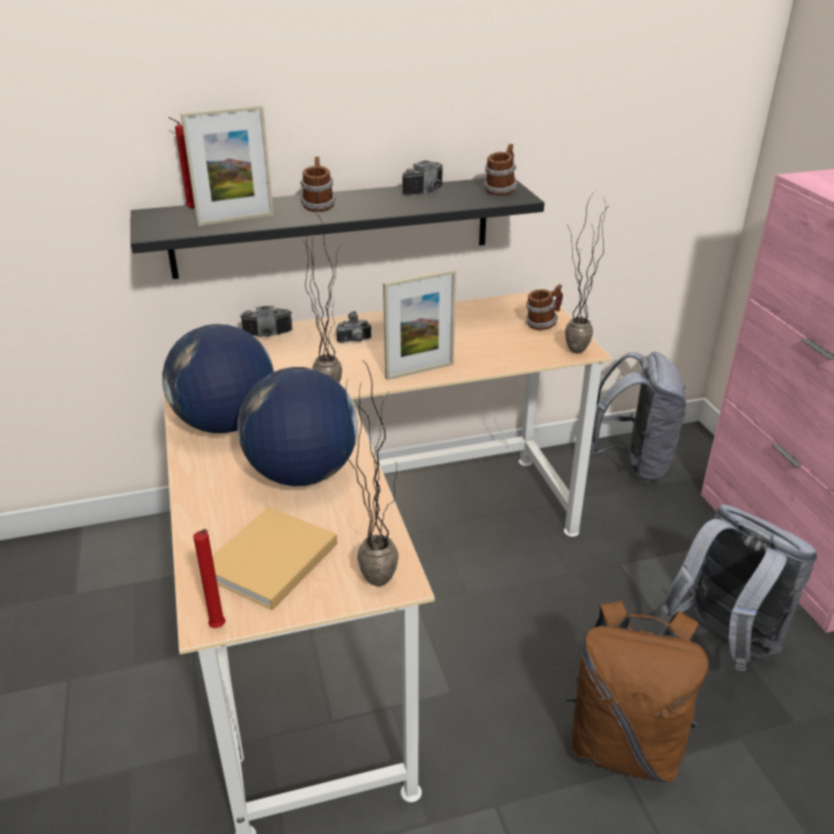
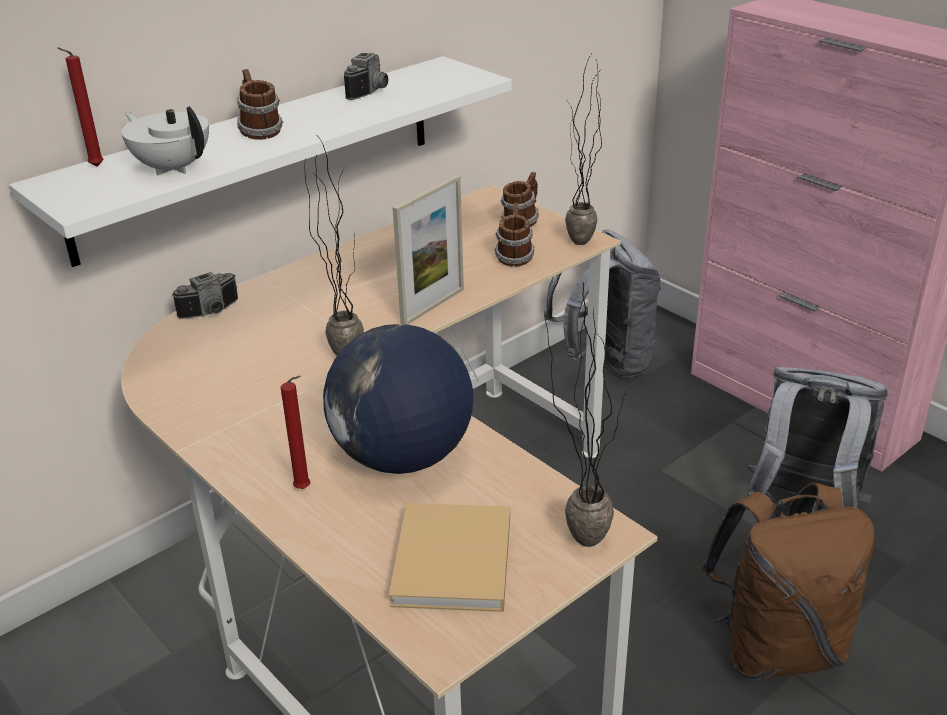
camera: 25 degrees left, 0 degrees up
black shelf [131,178,544,279] -> white shelf [9,56,512,267]
globe [162,324,274,433] -> none
picture frame [181,105,274,226] -> white teapot [121,106,209,175]
red candle [193,529,226,628] -> red candle moved to [281,376,311,489]
camera [336,311,372,343] -> none
mug [484,144,518,196] -> mug moved to [494,203,534,267]

